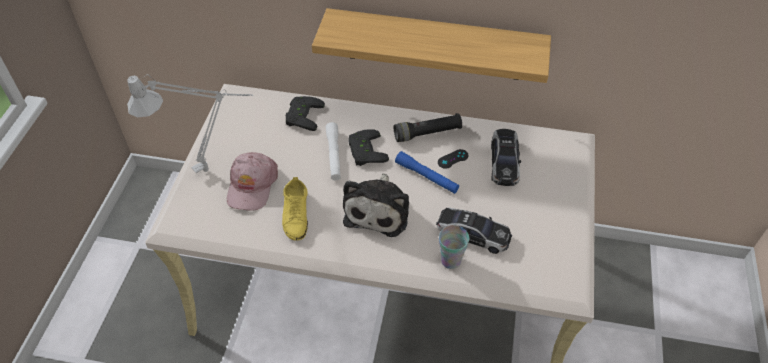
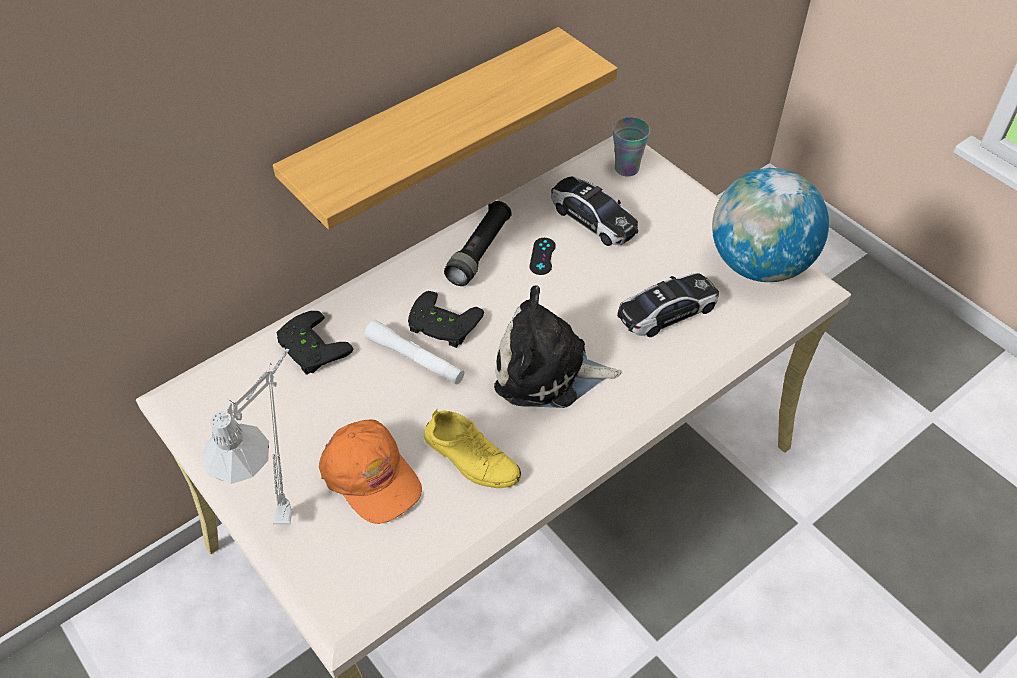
camera: 50 degrees left, 0 degrees up
pink cap [227,152,278,211] -> orange cap [319,419,422,524]
plush toy [343,173,409,237] -> plush toy turned 135 degrees clockwise [494,286,622,408]
blue flashlight [395,151,459,194] -> none
cup [439,225,469,269] -> cup moved to [613,117,650,177]
none -> globe [712,168,829,282]

